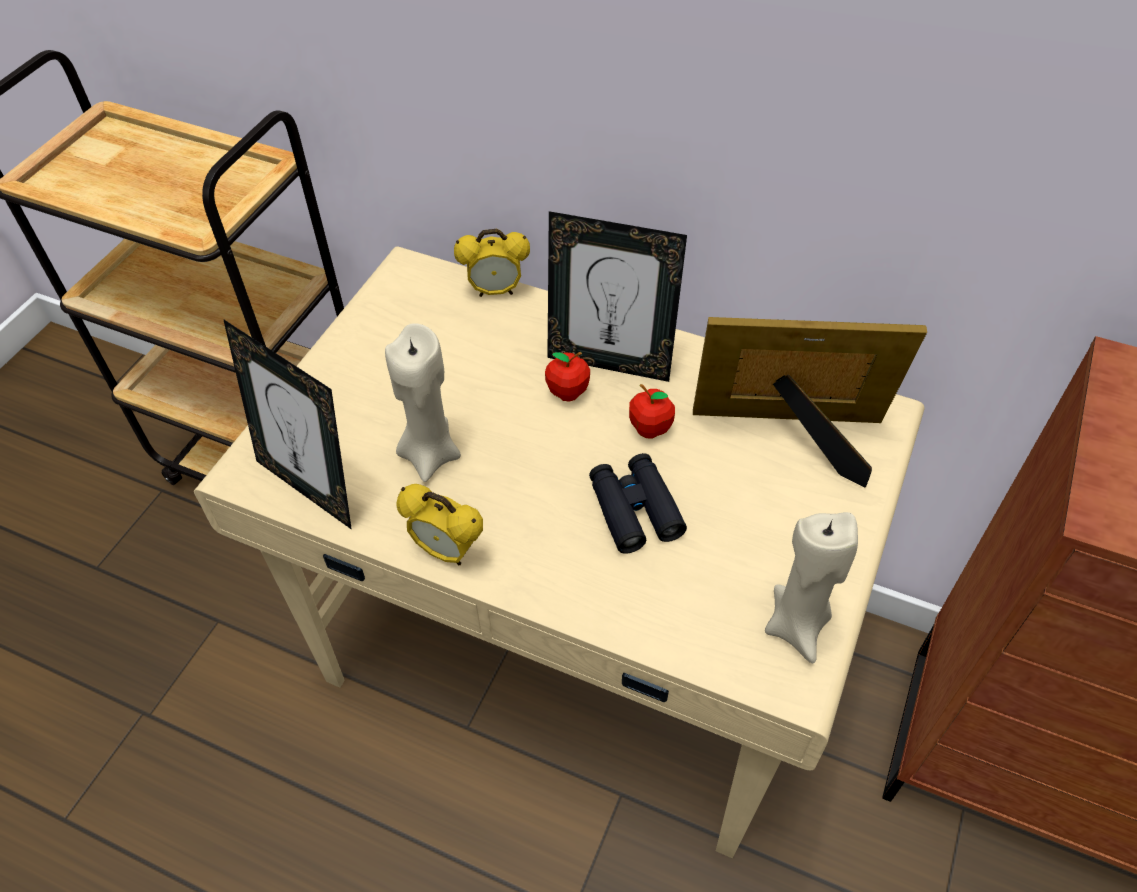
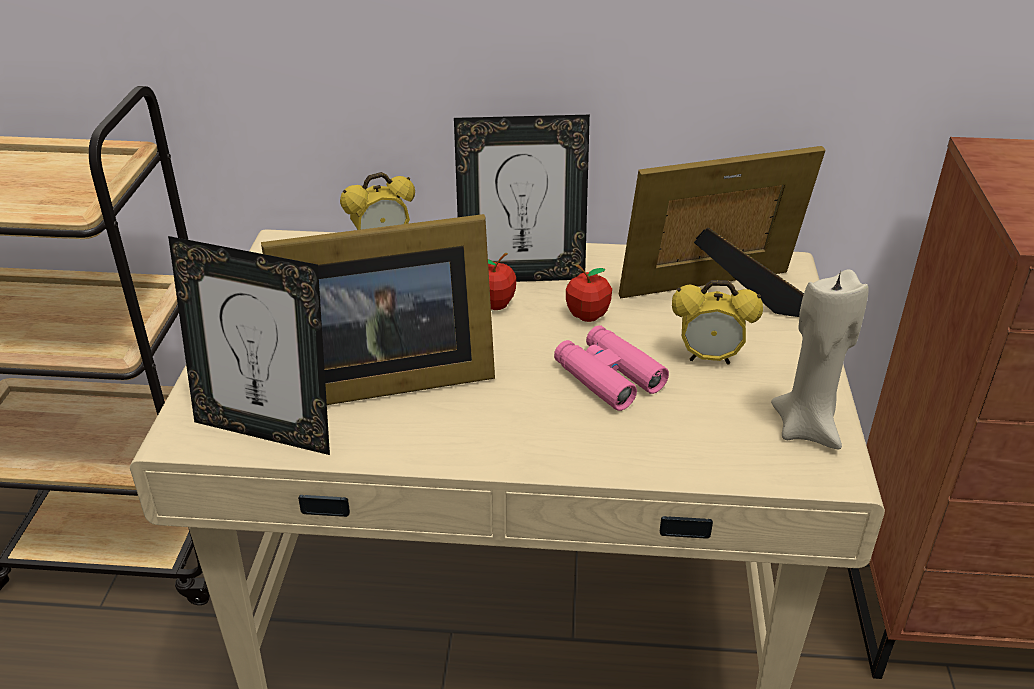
camera: 20 degrees left, 15 degrees down
beige candle [385,323,461,482] -> picture frame [261,214,495,405]
alarm clock [397,484,483,565] -> alarm clock moved to [672,280,763,364]
black binoculars [589,453,687,553] -> pink binoculars [554,325,669,411]

